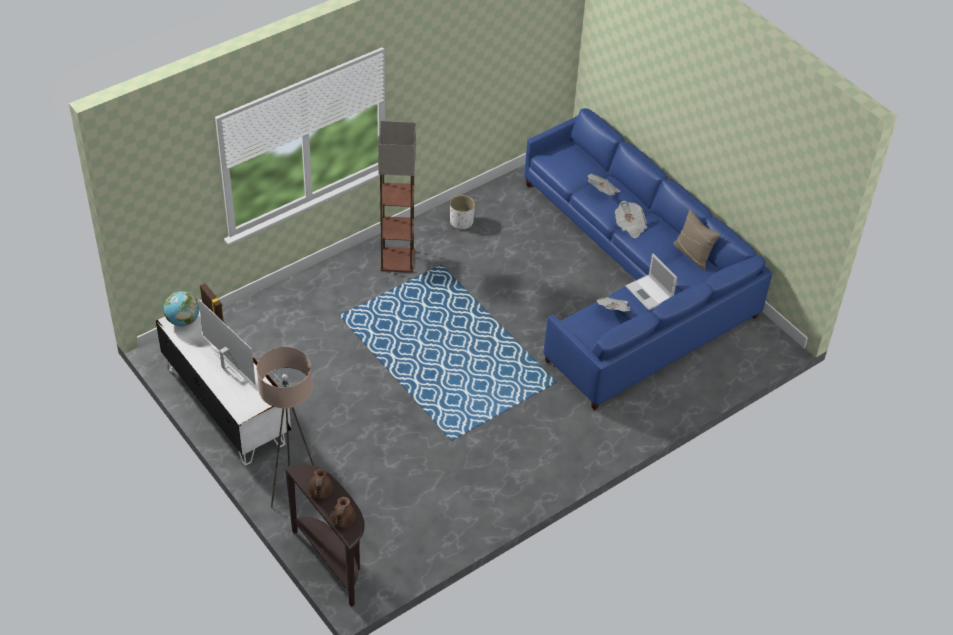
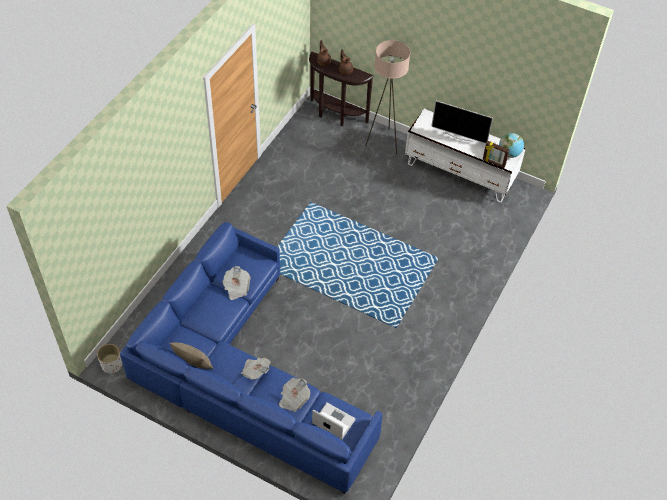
camera: 155 degrees right, 5 degrees up
floor lamp [378,121,416,273] -> none
white planter [450,195,475,230] -> white planter moved to [97,344,122,374]
laptop [625,254,677,310] -> laptop moved to [312,403,356,440]

